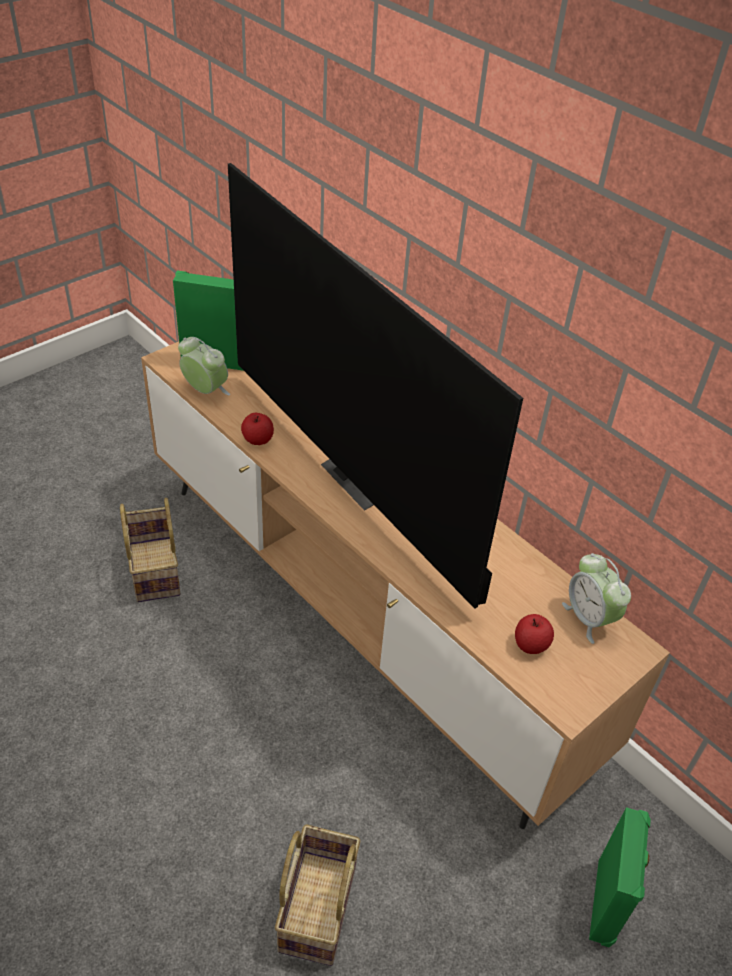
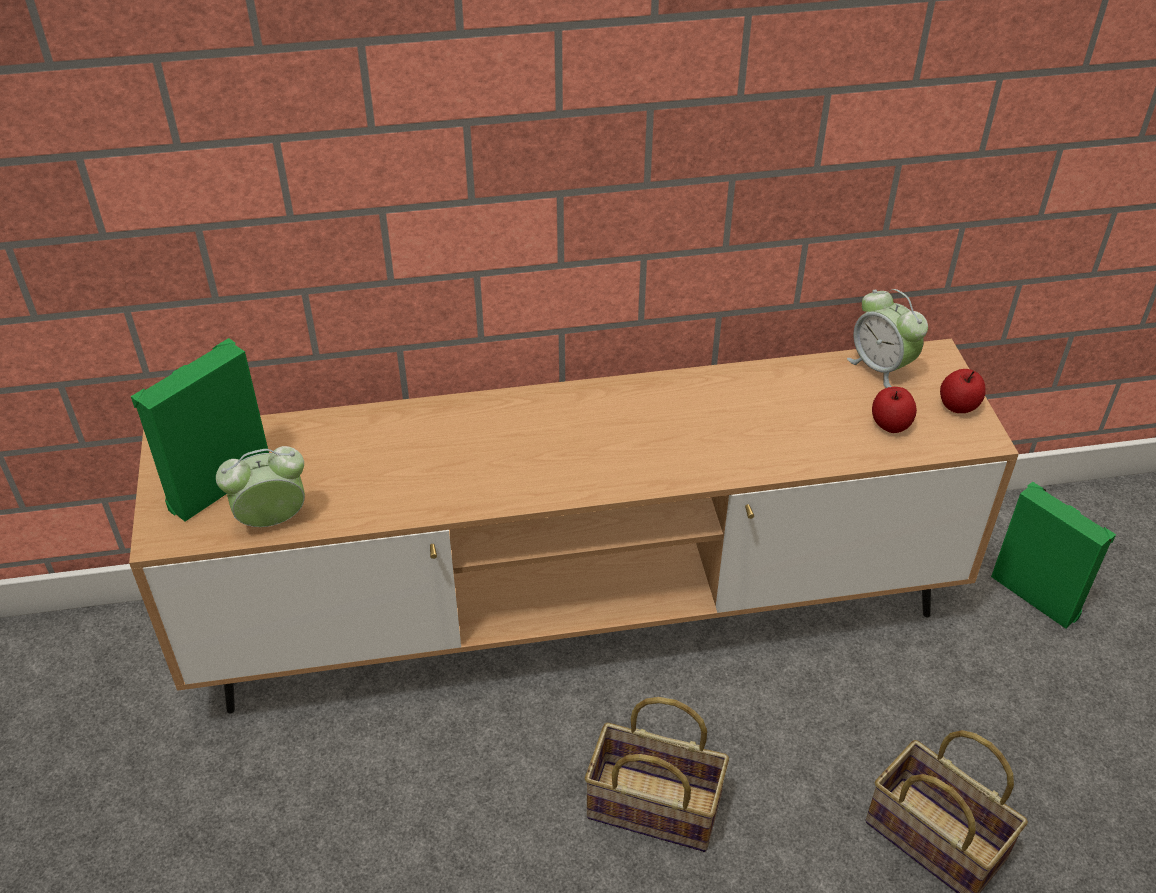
camera: 55 degrees left, 0 degrees up
basket [120,498,180,602] -> basket moved to [585,697,729,852]
television [228,163,523,609] -> none
apple [241,412,274,445] -> apple moved to [940,369,986,413]
alarm clock [562,553,631,644] -> alarm clock turned 45 degrees clockwise [847,289,928,388]

